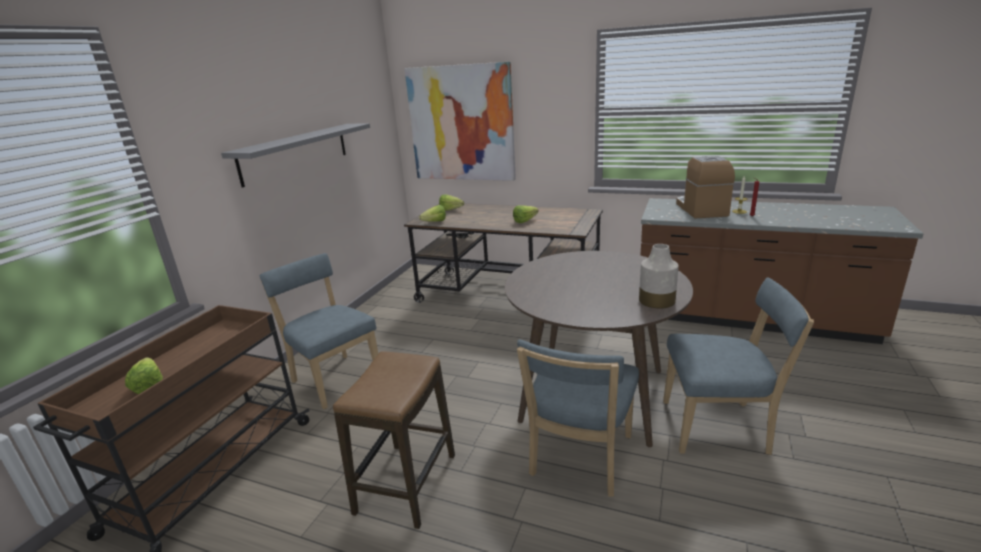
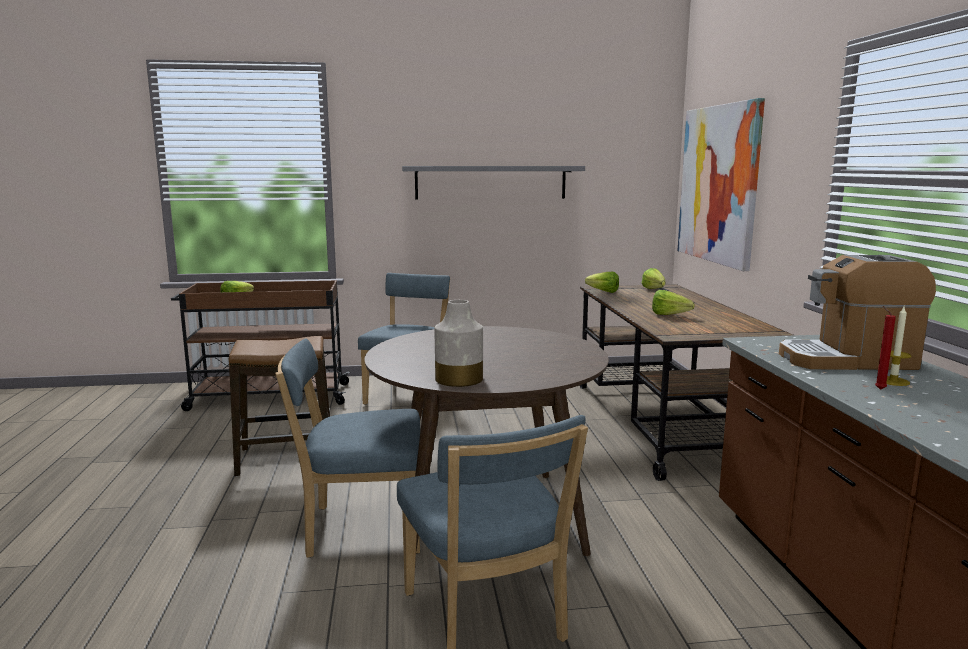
camera: 60 degrees right, 10 degrees down
coffee machine [676,156,735,218] -> coffee machine turned 150 degrees counterclockwise [779,255,936,370]

